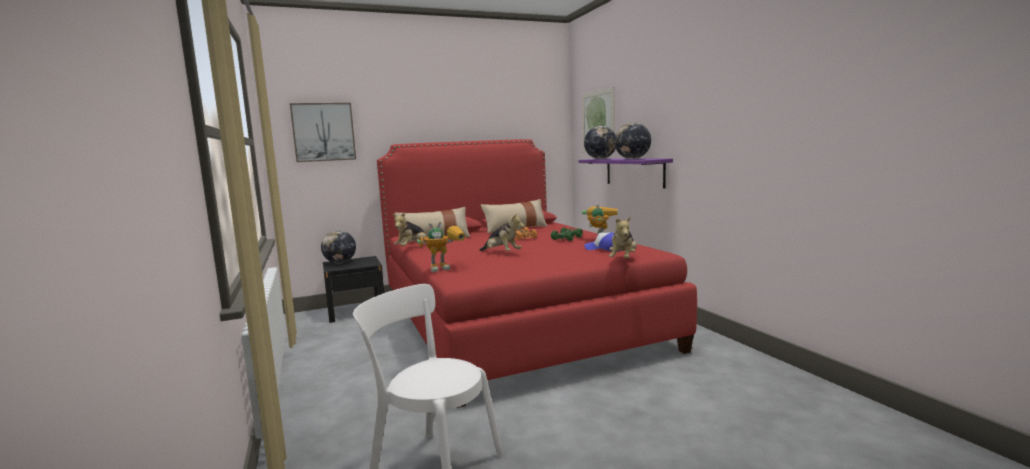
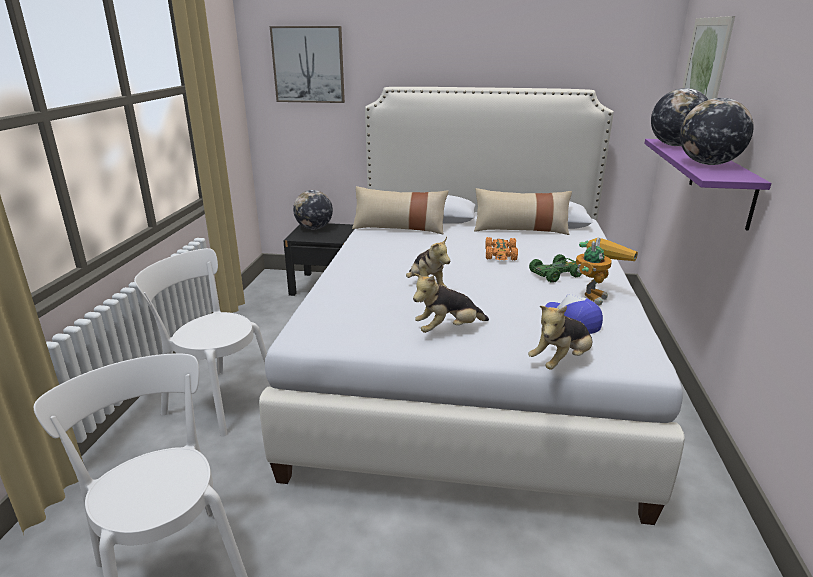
camera: 30 degrees right, 15 degrees up
red bed [377,139,697,408] -> white bed [259,87,685,525]
plush toy [393,212,428,246] -> plush toy moved to [413,273,489,333]
toy robot [417,222,465,272] -> none
none -> white chair [134,248,267,437]

